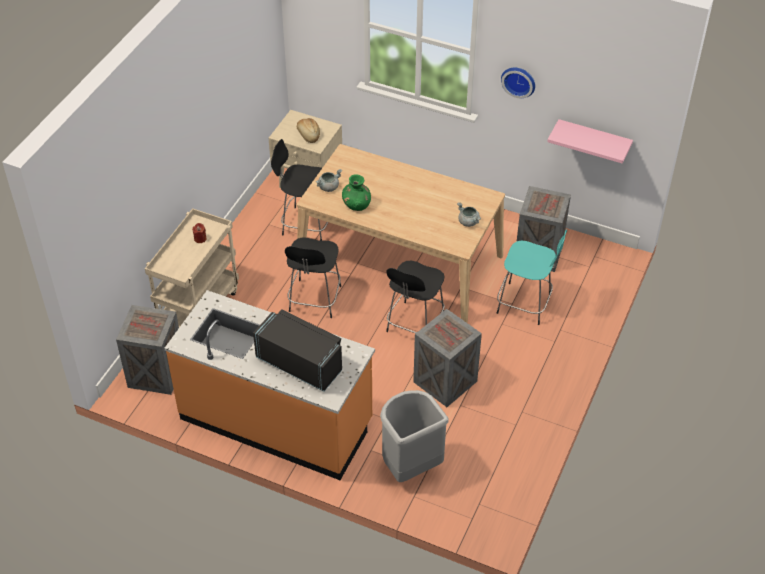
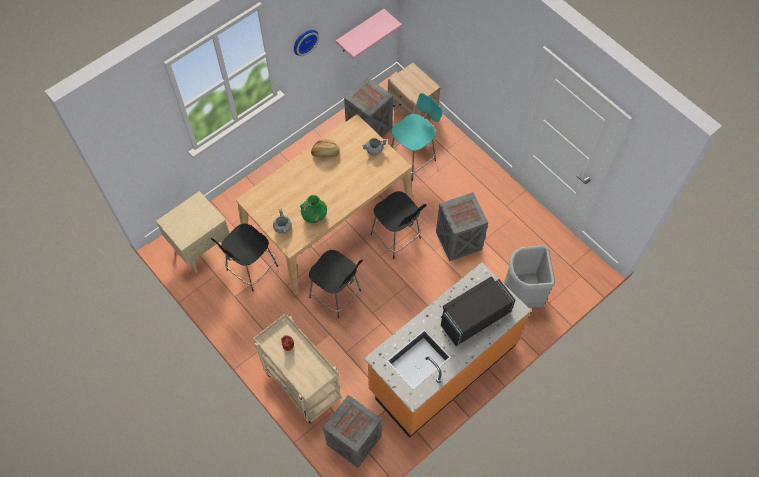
camera: 65 degrees left, 15 degrees up
bread [297,118,320,143] -> bread moved to [311,140,340,157]
none -> beige nightstand [388,63,440,117]

